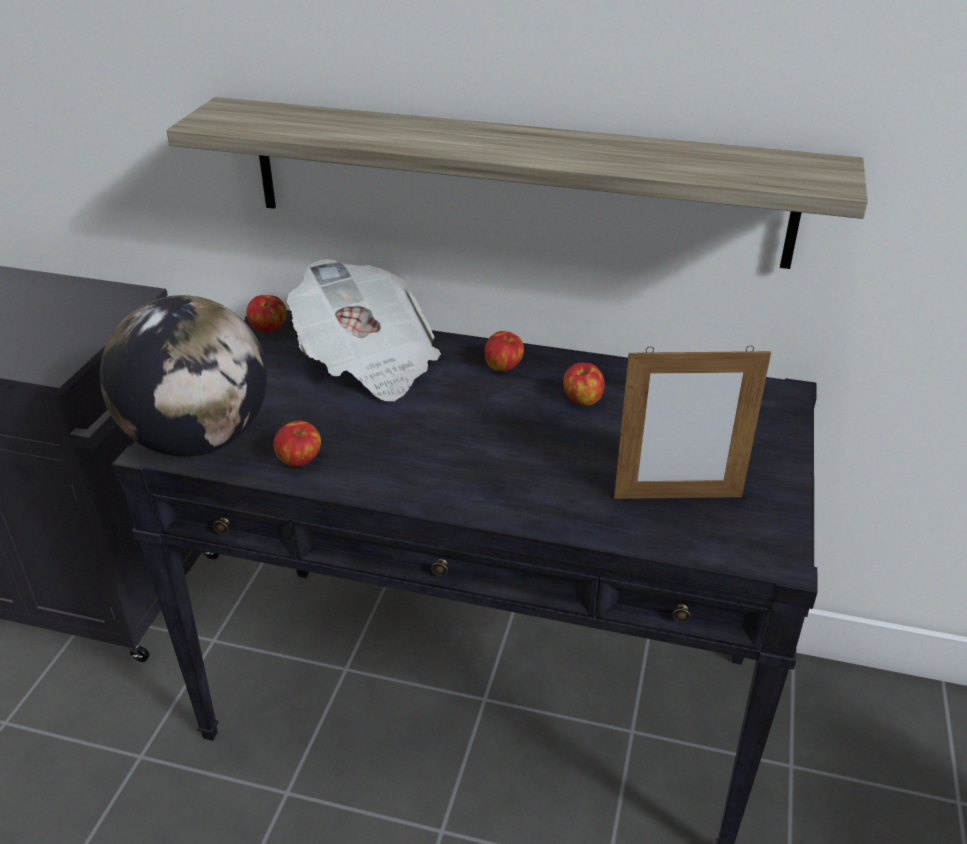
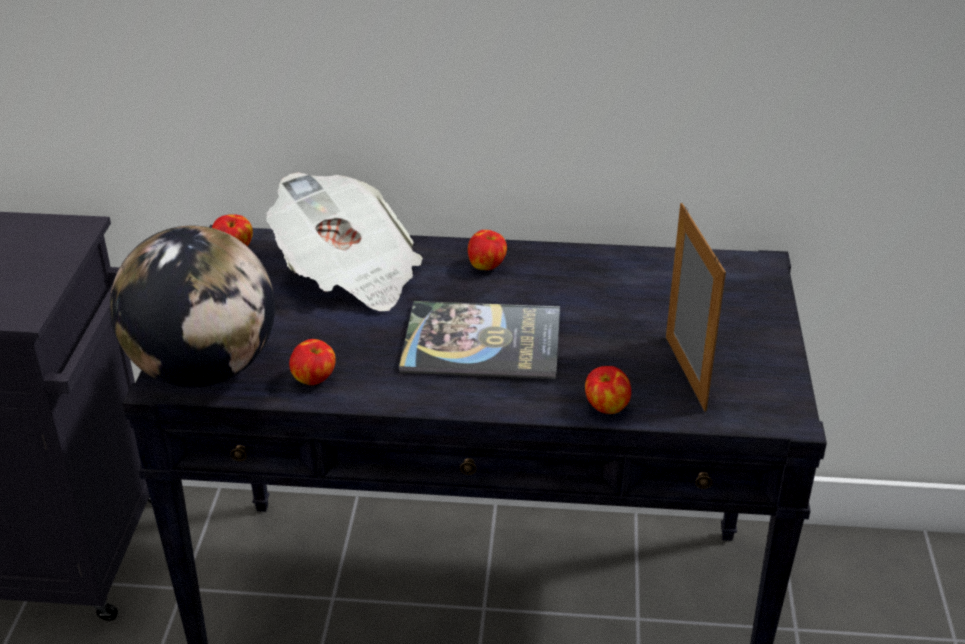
camera: 10 degrees left, 0 degrees up
shelf [166,97,868,269] -> none
apple [563,363,605,406] -> apple moved to [585,366,631,414]
picture frame [614,346,771,499] -> picture frame turned 90 degrees counterclockwise [666,203,726,412]
none -> book [399,301,560,379]

